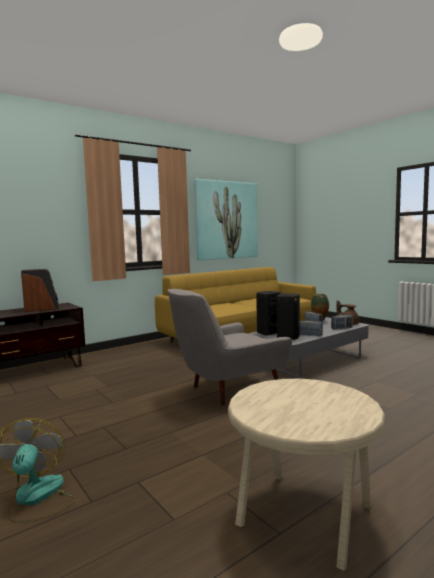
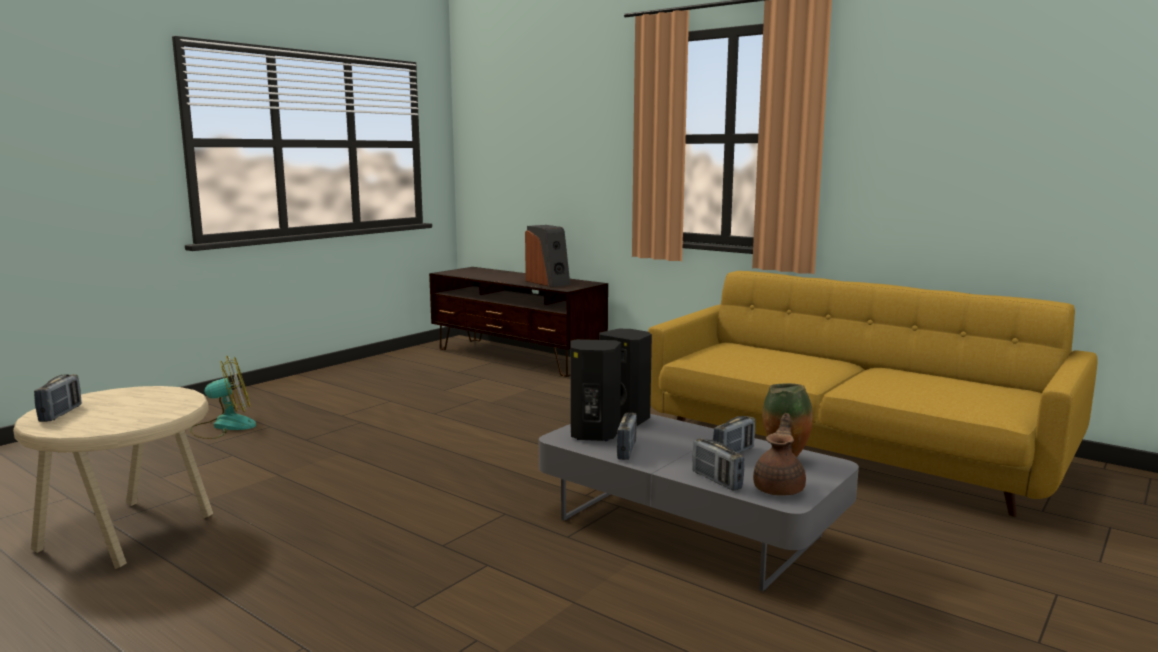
camera: 75 degrees right, 5 degrees up
grey armchair [167,289,292,406] -> none
picture [194,179,258,260] -> none
none -> radio [34,374,82,422]

